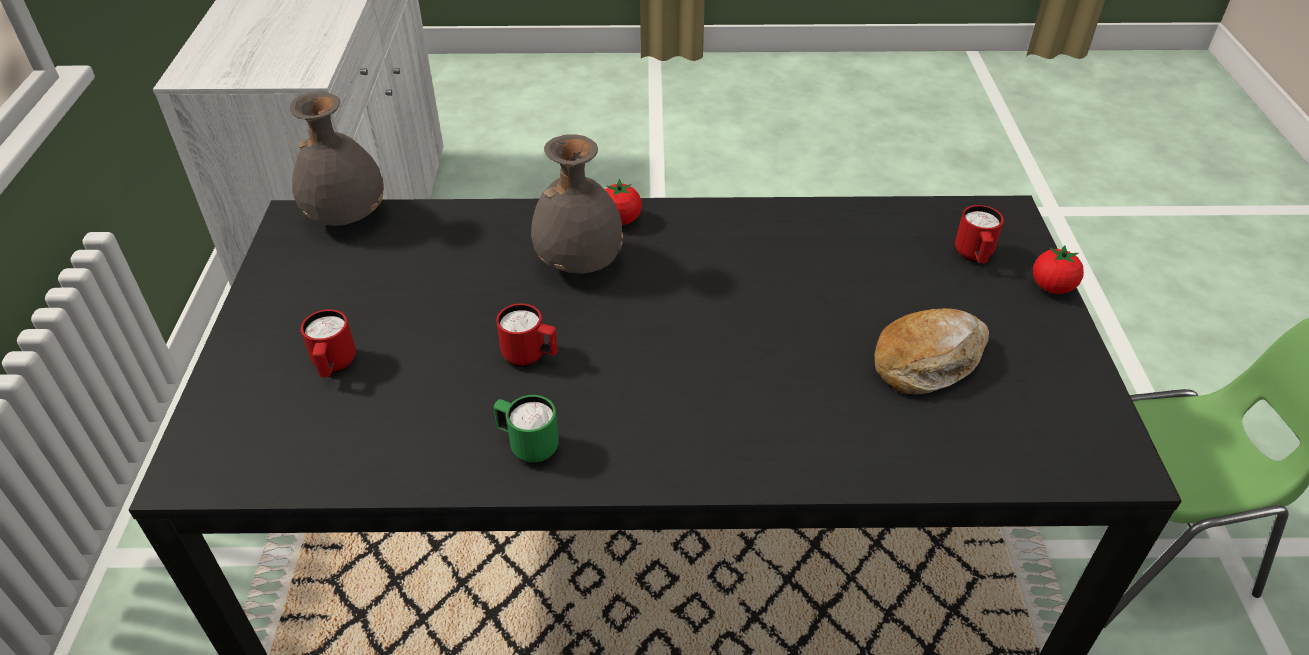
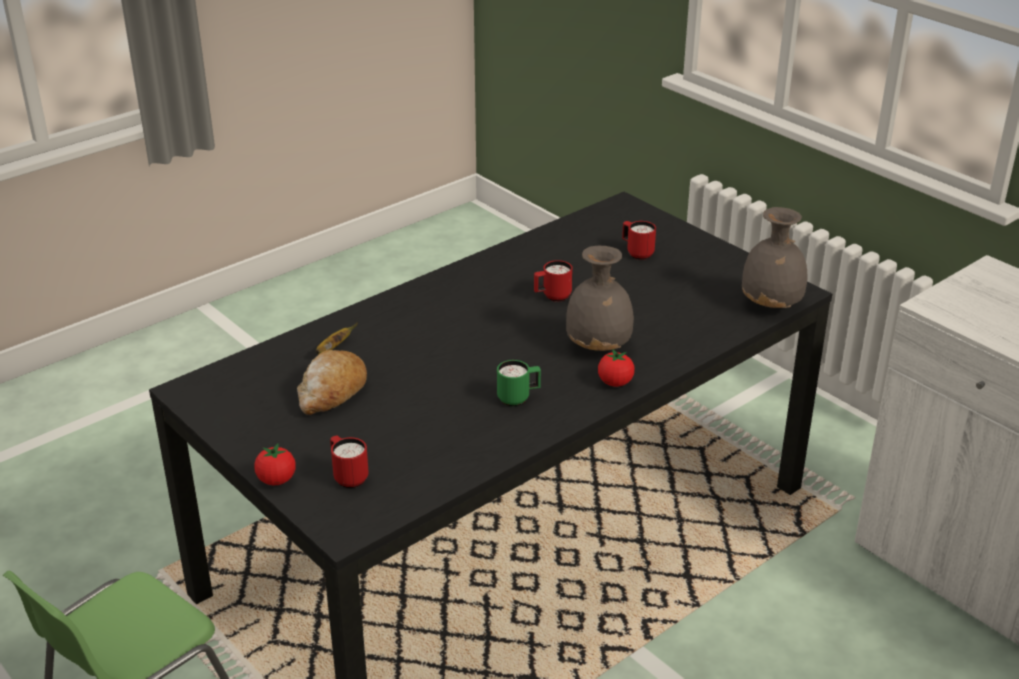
camera: 140 degrees right, 10 degrees down
green mug [494,395,559,464] -> green mug moved to [497,360,541,406]
none -> banana [316,323,358,354]

